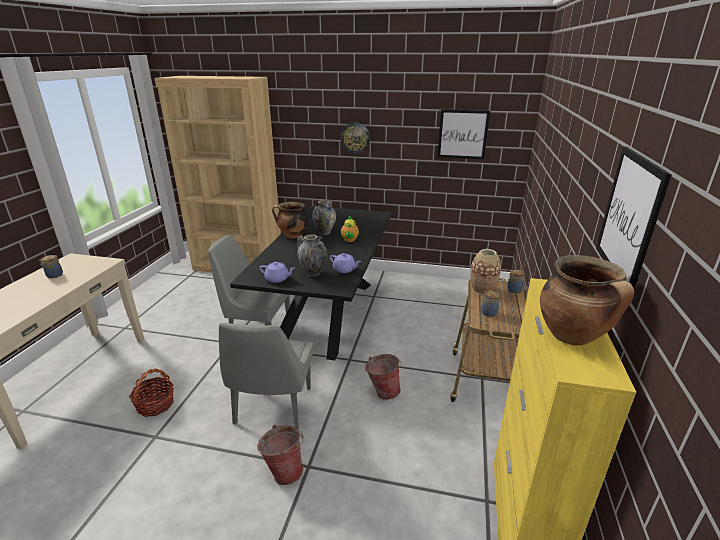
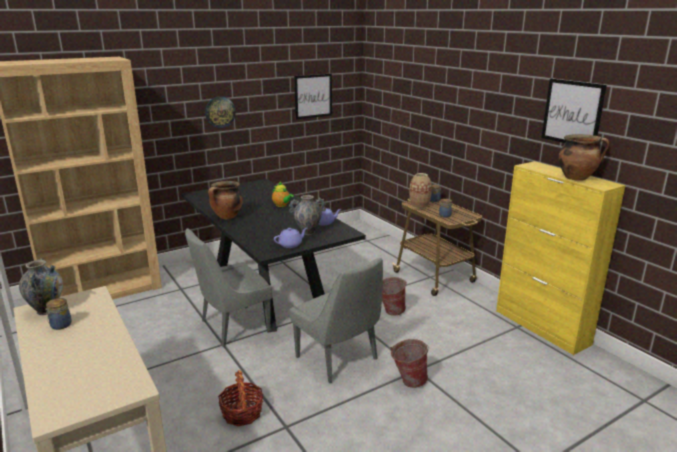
camera: 45 degrees left, 5 degrees down
vase [312,200,336,235] -> vase moved to [19,258,63,315]

